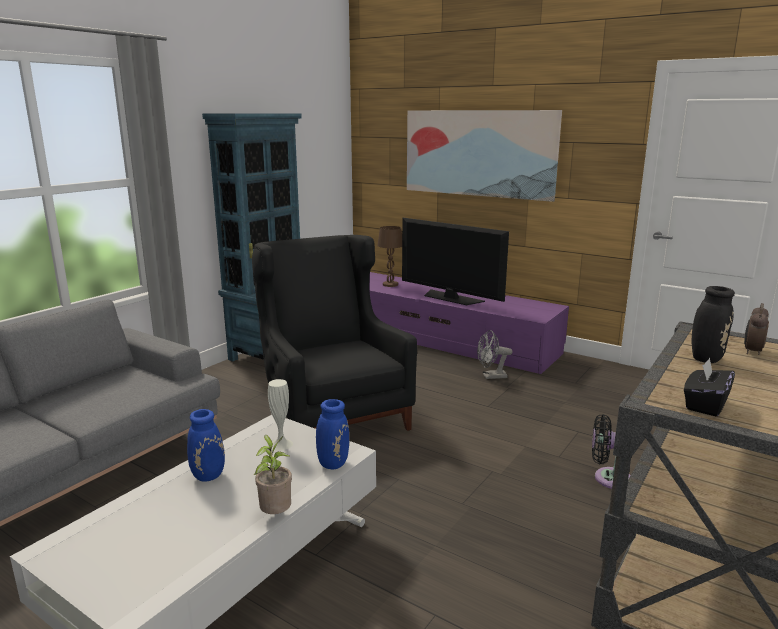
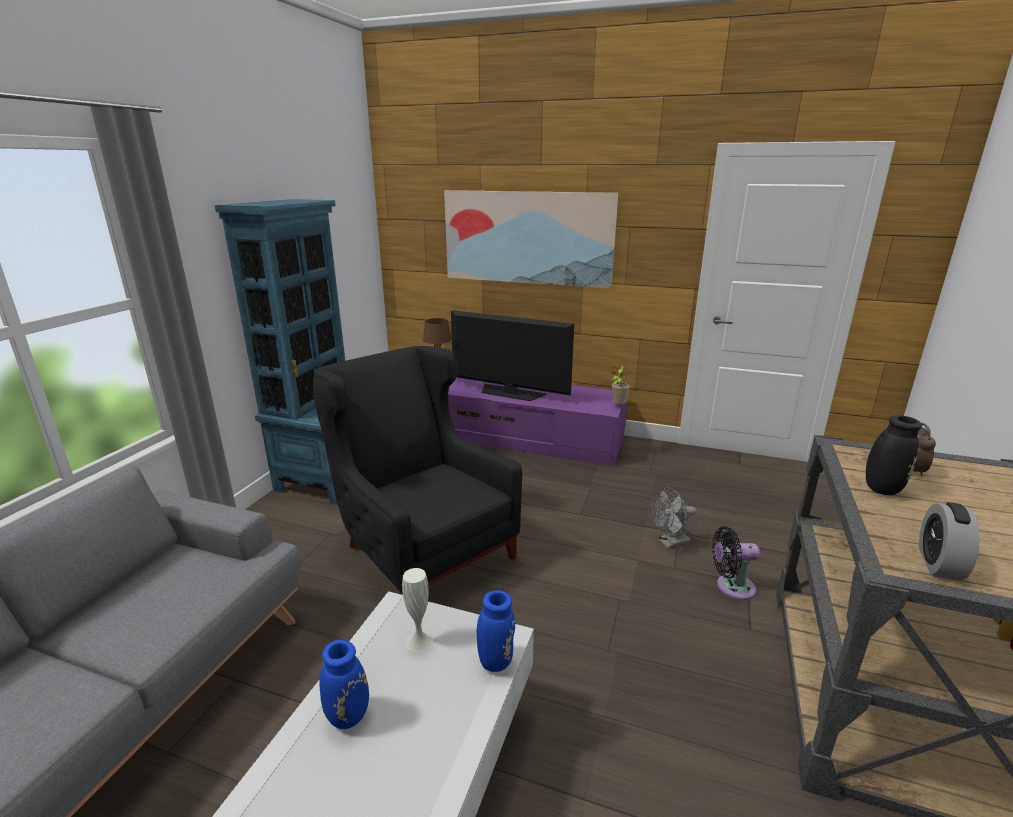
camera: 15 degrees left, 5 degrees up
potted plant [254,435,292,514] -> potted plant moved to [611,365,630,404]
grey fan [477,330,513,379] -> grey fan moved to [652,488,696,549]
black tissue box [684,358,735,416] -> alarm clock [919,502,980,581]

